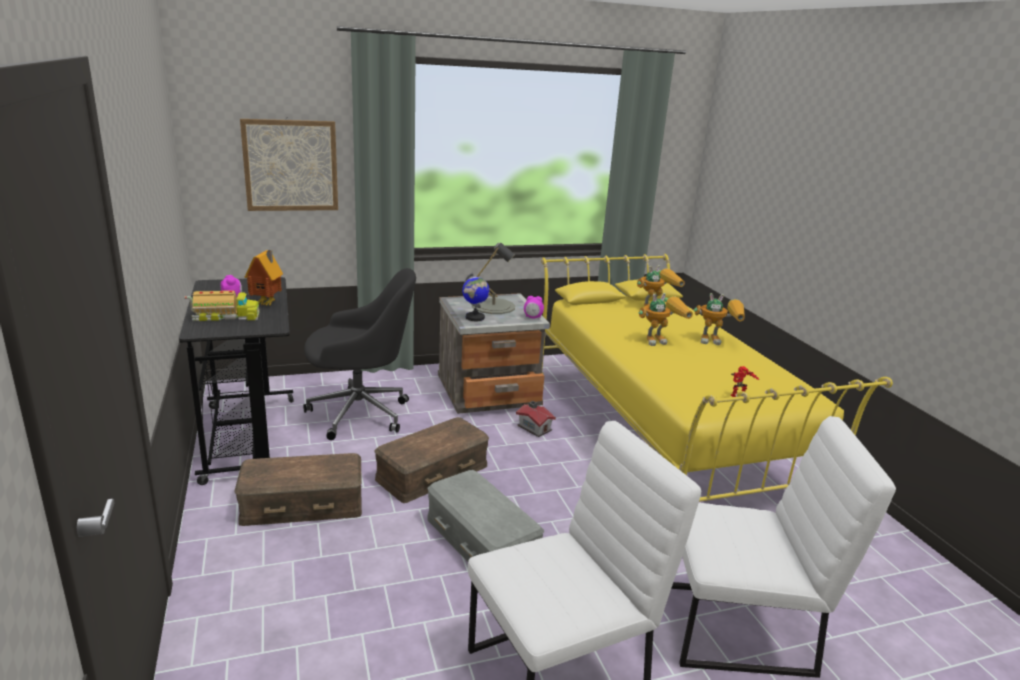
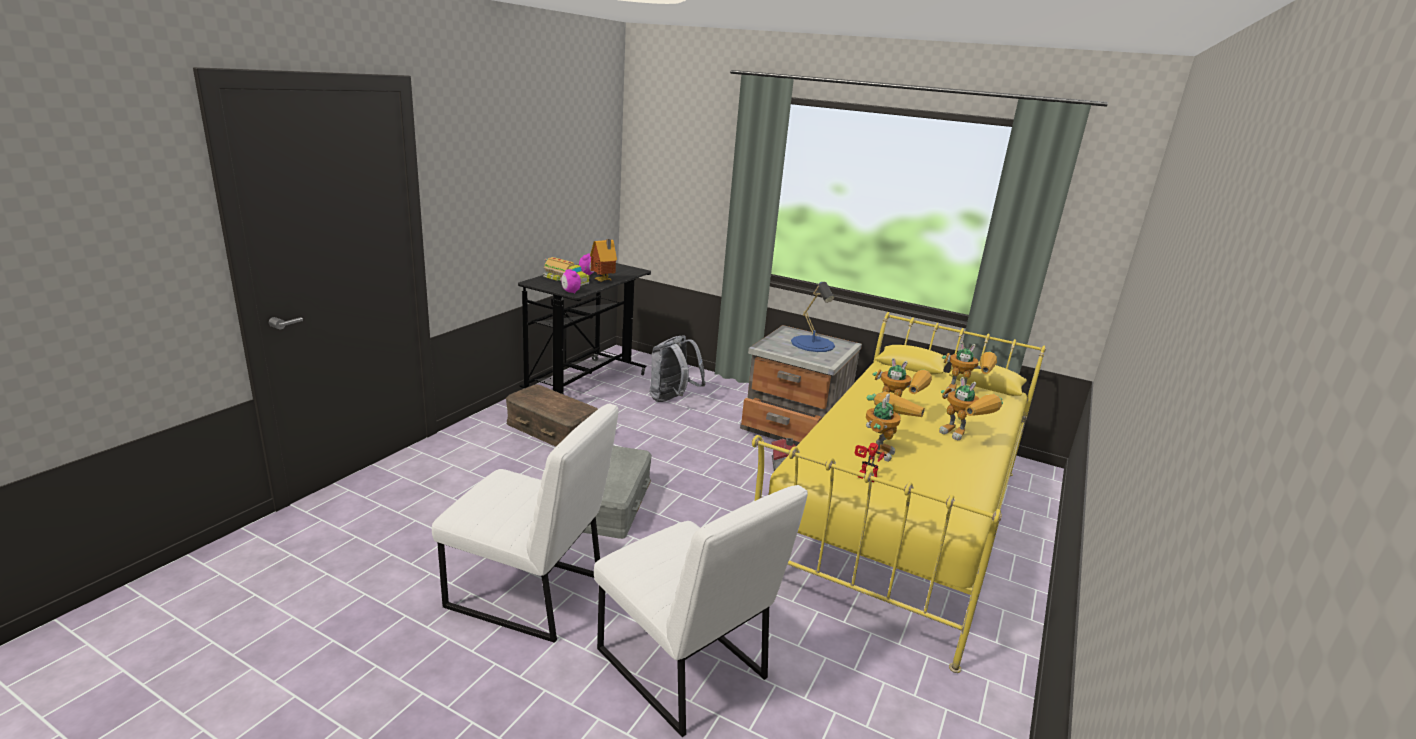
camera: 45 degrees right, 0 degrees up
picture [240,119,338,211] -> none
black office chair [303,268,416,440] -> grey backpack [650,335,706,402]
brown storage box [374,417,489,503] -> none
globe [462,272,490,321] -> none
grey table lamp [472,243,515,314] -> blue table lamp [791,282,835,352]
alarm clock [524,296,544,318] -> alarm clock moved to [561,269,581,293]
none -> toy robot [866,392,925,462]

